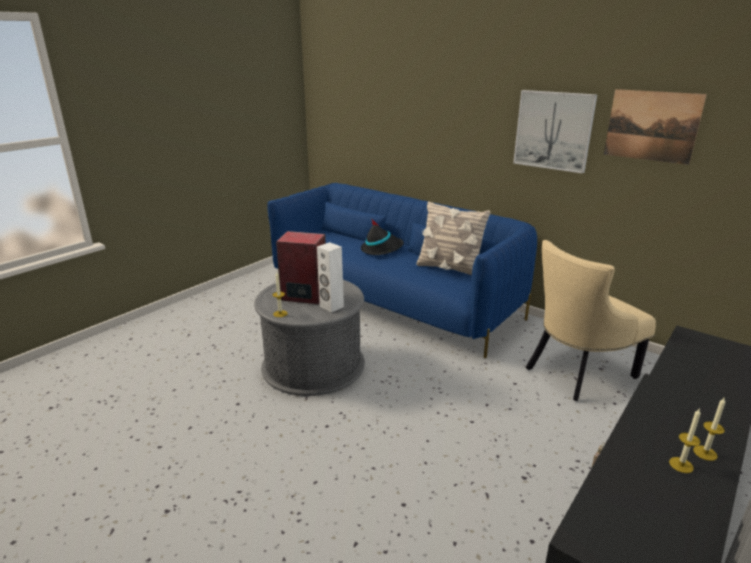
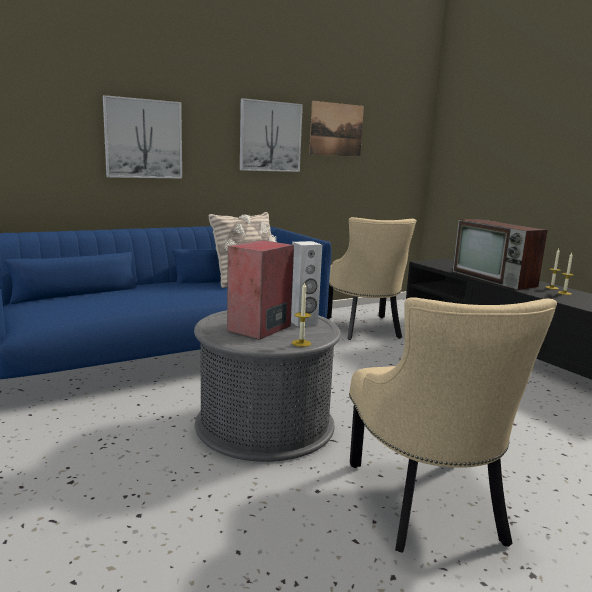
camera: 70 degrees left, 10 degrees down
black hat [361,219,404,255] -> none
none -> picture [103,95,182,179]
none -> beige armchair [349,297,557,553]
none -> television [453,219,547,290]

